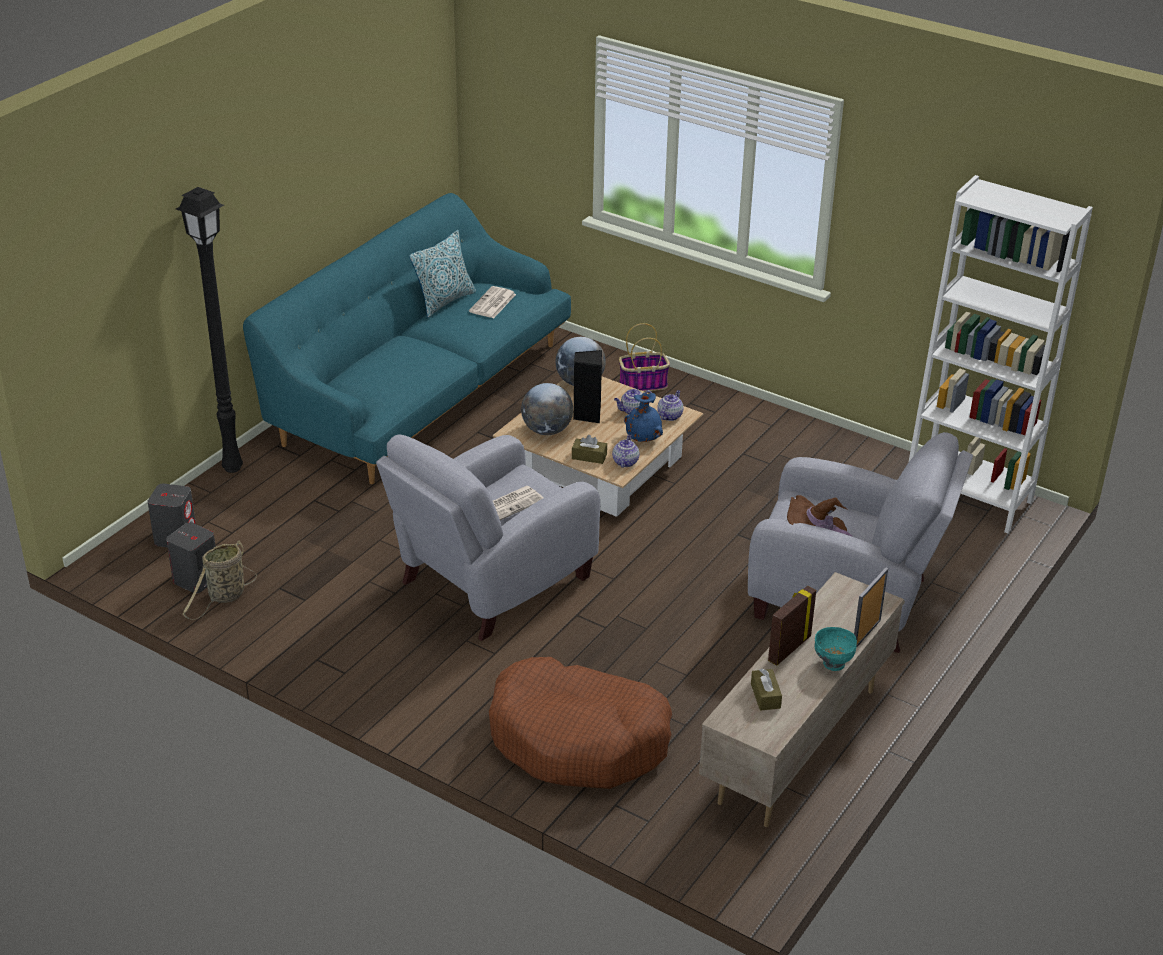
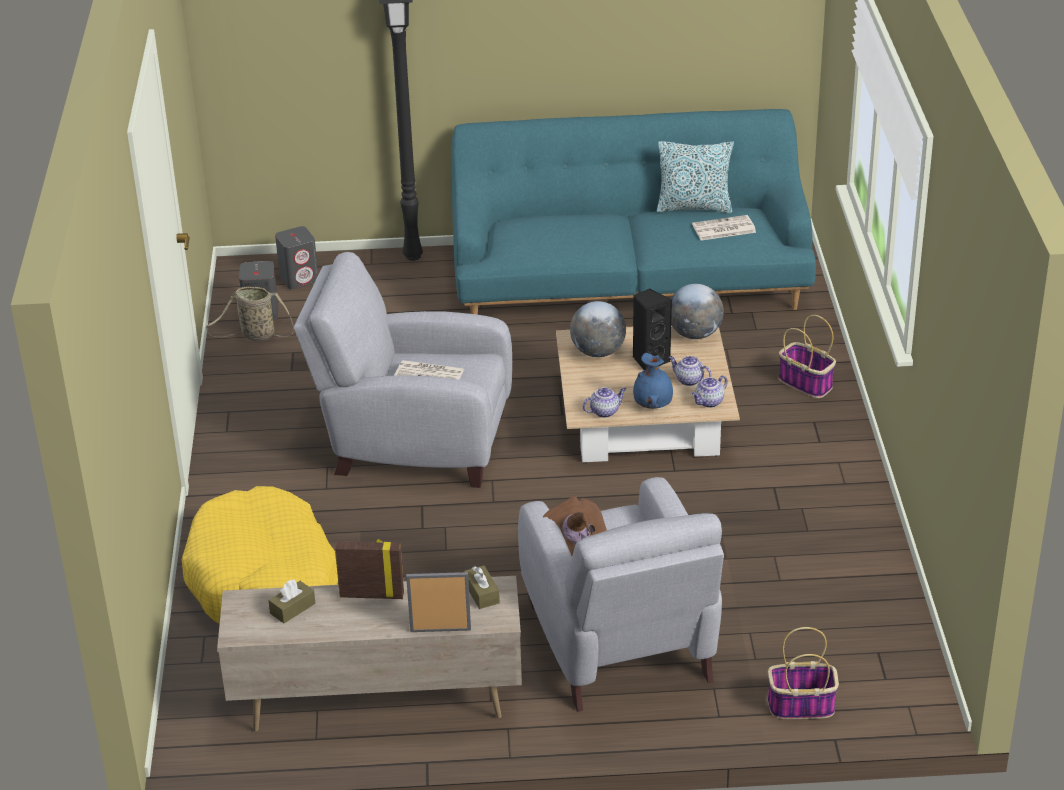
camera: 55 degrees right, 0 degrees up
brown dog bed [489,657,672,789] -> yellow dog bed [182,486,338,624]
brown tissue box [572,435,607,464] -> brown tissue box moved to [464,566,500,609]
teapot [657,390,683,421] -> teapot turned 150 degrees clockwise [692,375,728,408]
turquoise bowl [814,627,857,671] -> none
white bookcase [908,175,1093,533] -> none
none -> basket [768,627,839,719]

